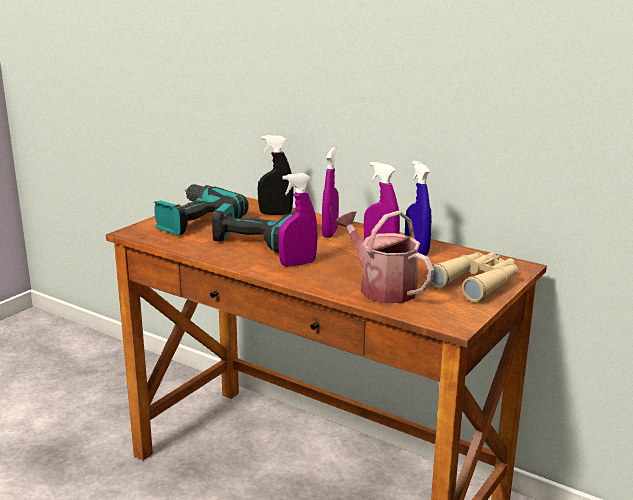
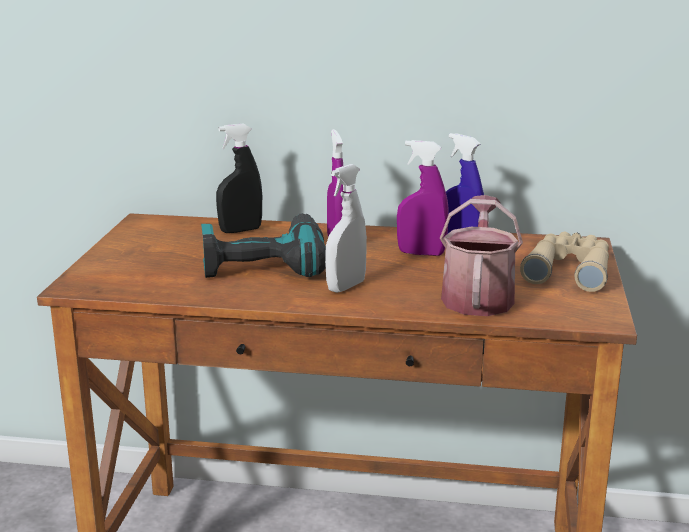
camera: 25 degrees left, 0 degrees up
power drill [154,184,249,236] -> none
purple spray bottle [278,173,318,267] -> white spray bottle [325,164,367,293]
watering can [335,211,434,303] -> watering can turned 75 degrees clockwise [440,195,523,316]

